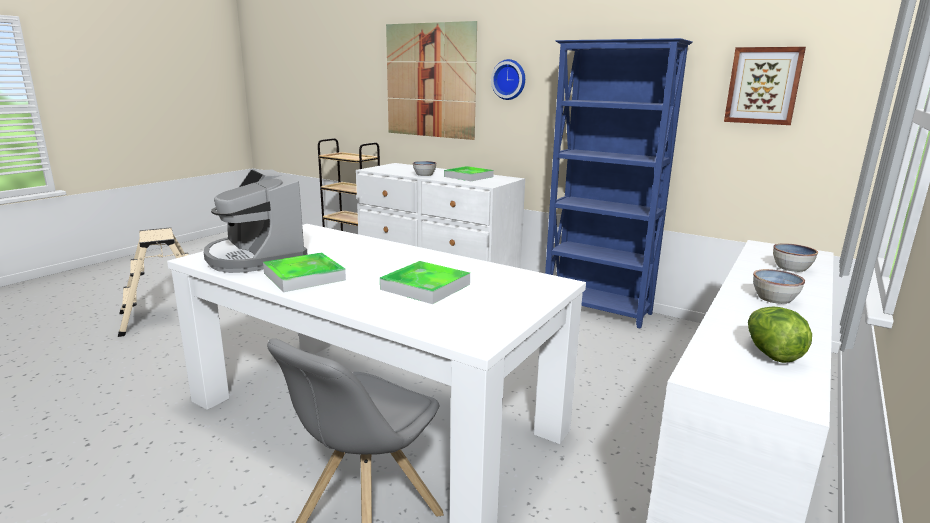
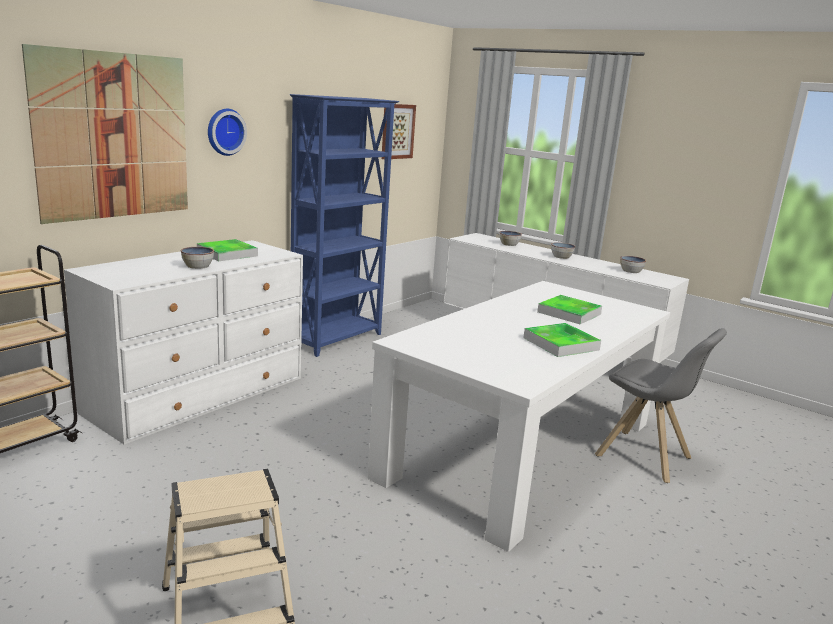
camera: 85 degrees left, 0 degrees up
coffee machine [204,169,308,273] -> none
lettuce [748,307,812,363] -> bowl [620,256,646,273]

